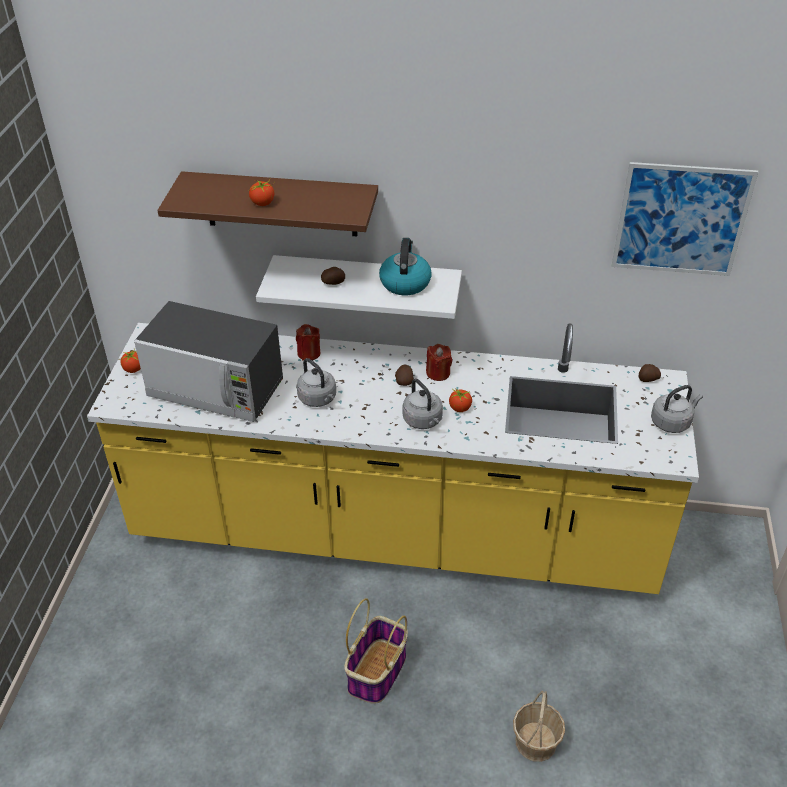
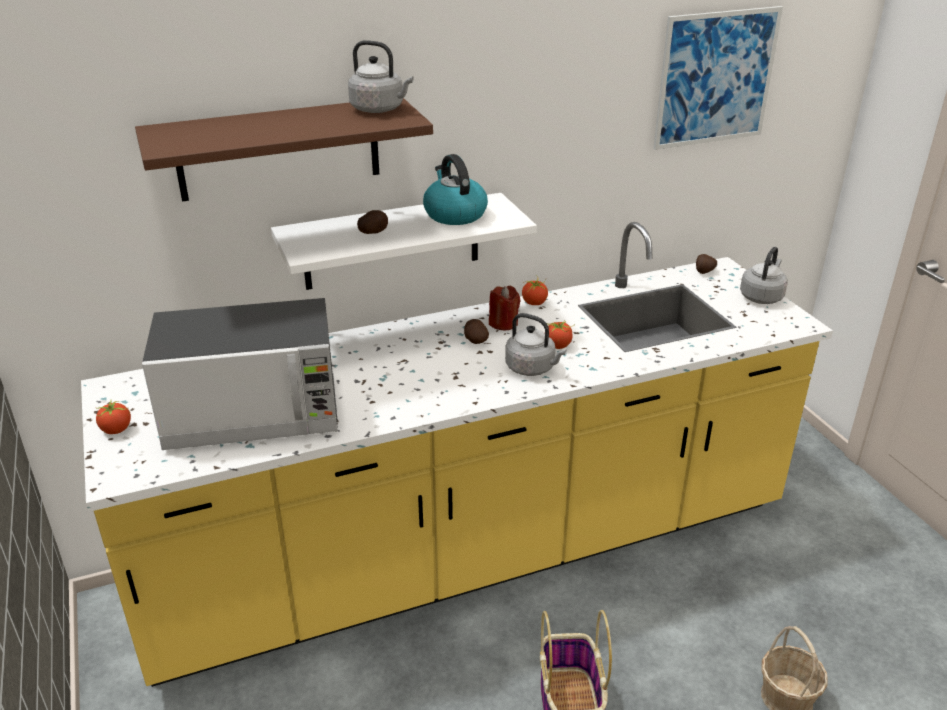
camera: 30 degrees left, 10 degrees down
tomato [249,177,275,206] -> tomato moved to [522,275,548,305]
red candle [296,324,320,360] -> none
grey kettle [297,358,336,407] -> grey kettle moved to [348,40,414,113]

